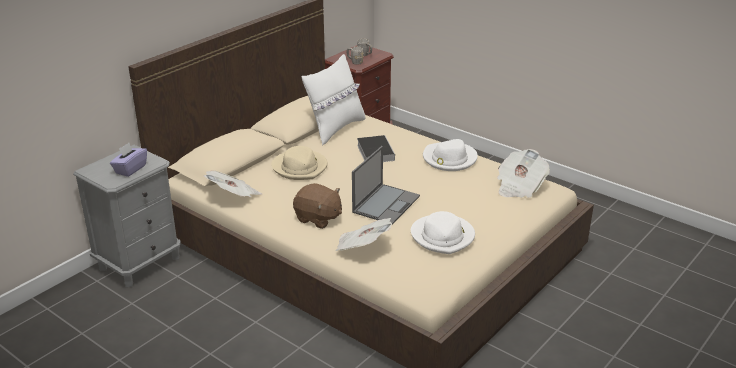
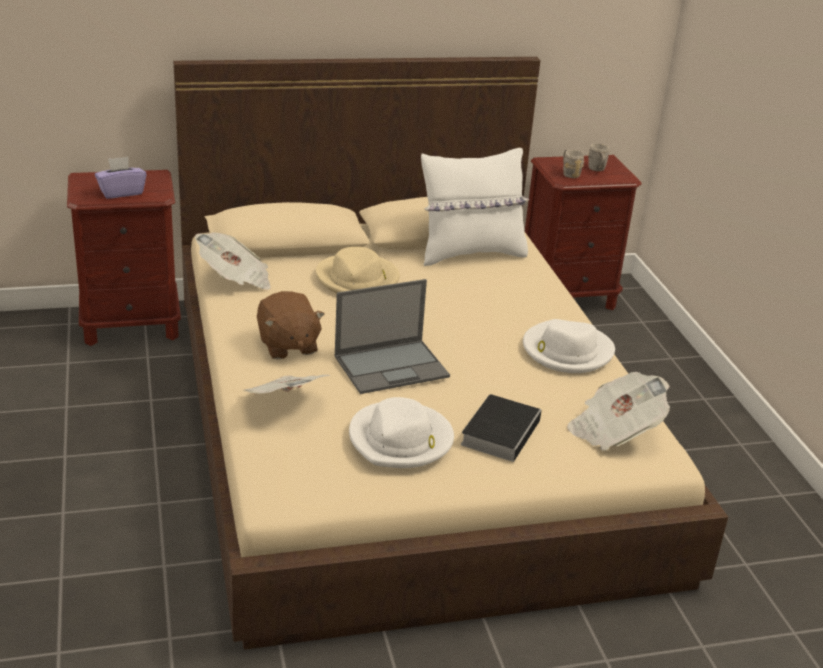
camera: 35 degrees right, 0 degrees up
grey nightstand [73,145,181,287] -> brown nightstand [67,170,181,346]
book [357,135,395,162] -> book moved to [461,394,541,462]

